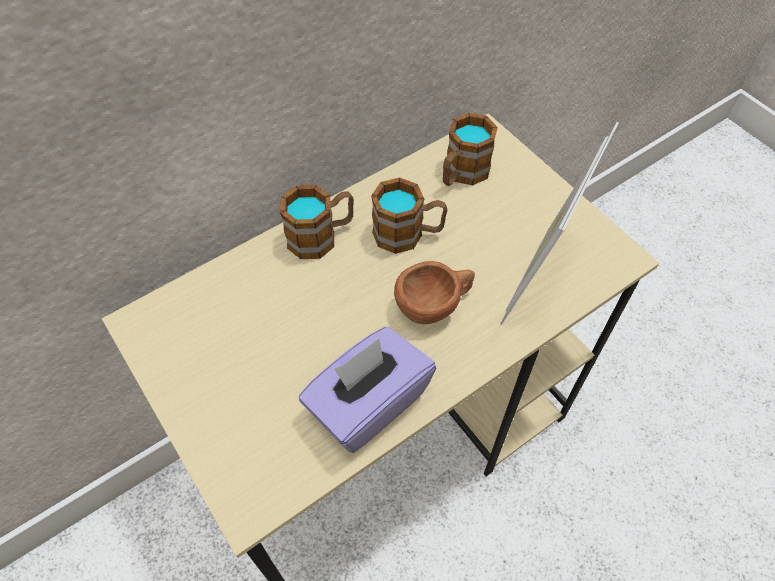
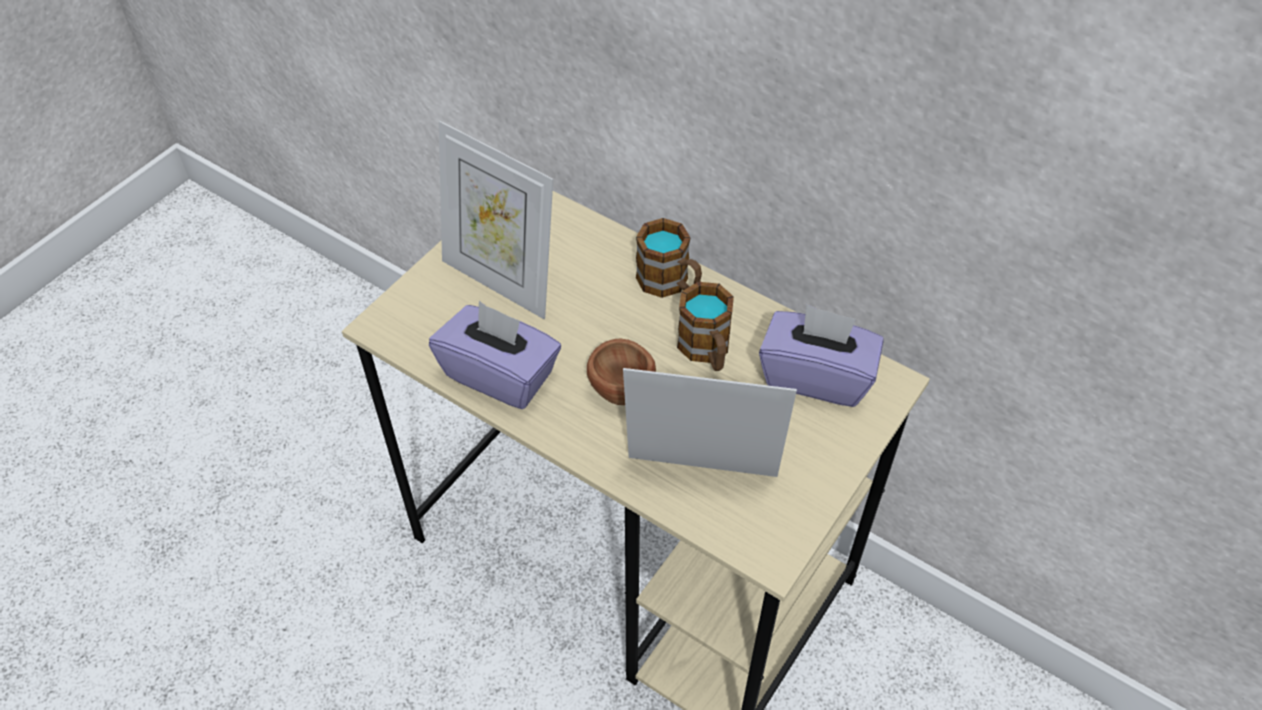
camera: 70 degrees right, 5 degrees down
mug [443,113,498,186] -> purple tissue box [759,305,884,407]
none -> picture frame [439,121,553,319]

